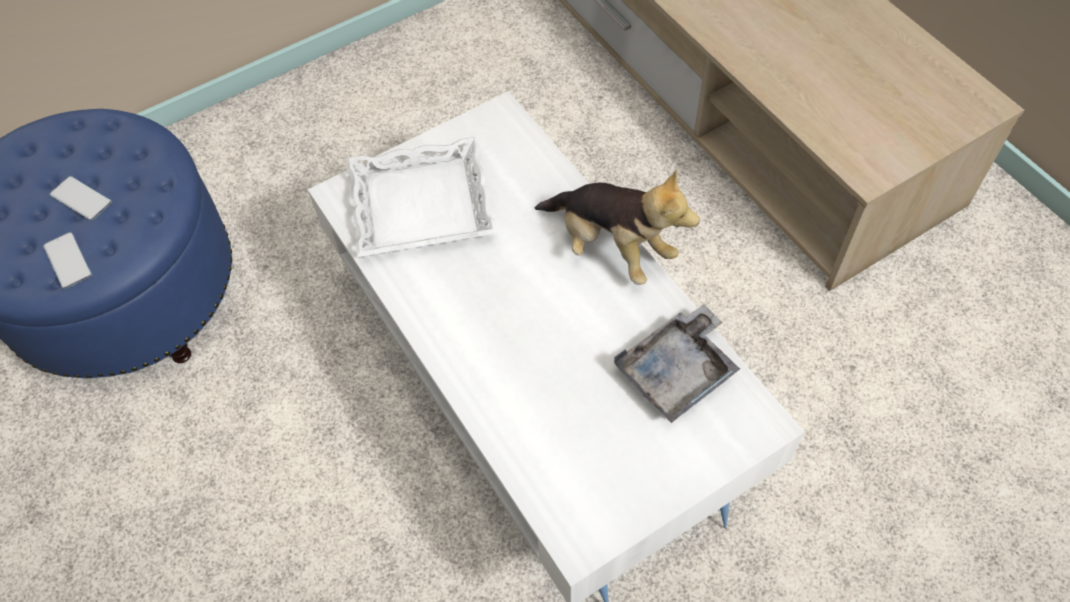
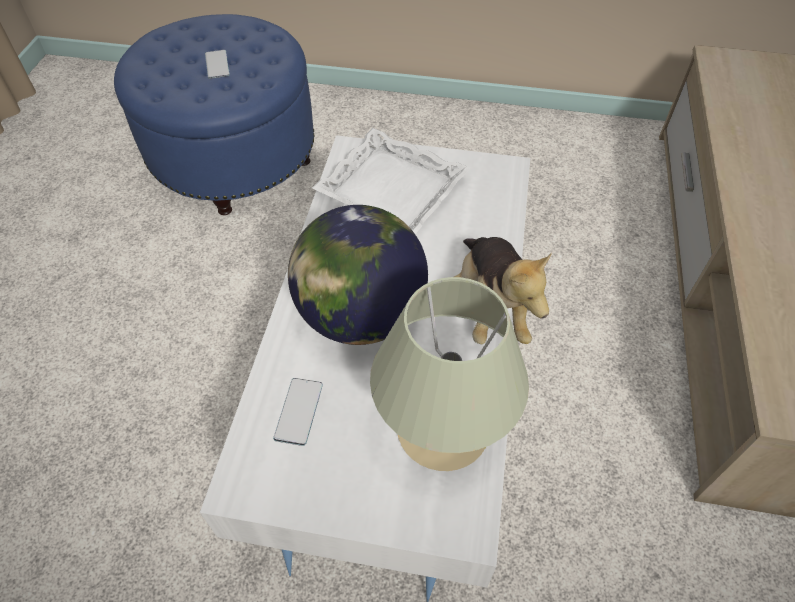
camera: 40 degrees right, 5 degrees down
phone [43,232,92,289] -> phone moved to [273,378,323,446]
grey tray [614,304,740,423] -> beige table lamp [370,277,529,471]
none -> globe [288,205,428,345]

